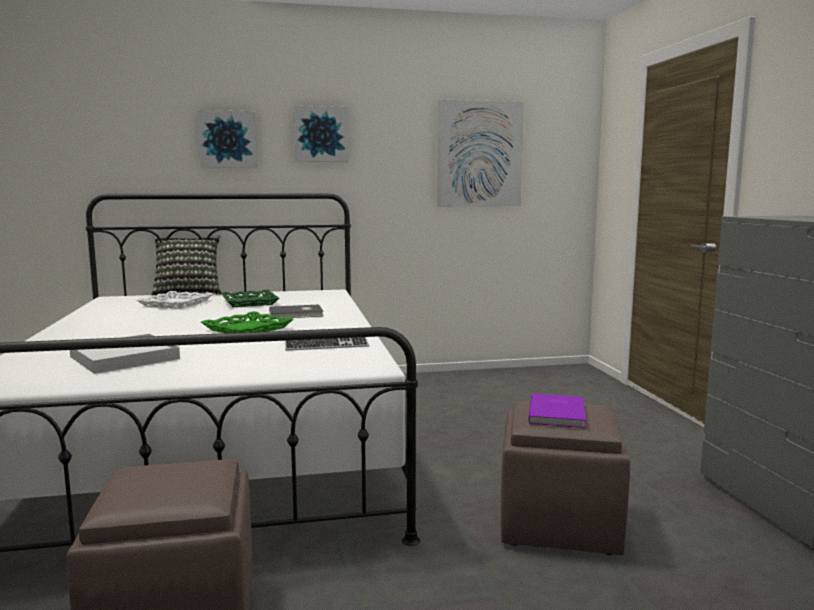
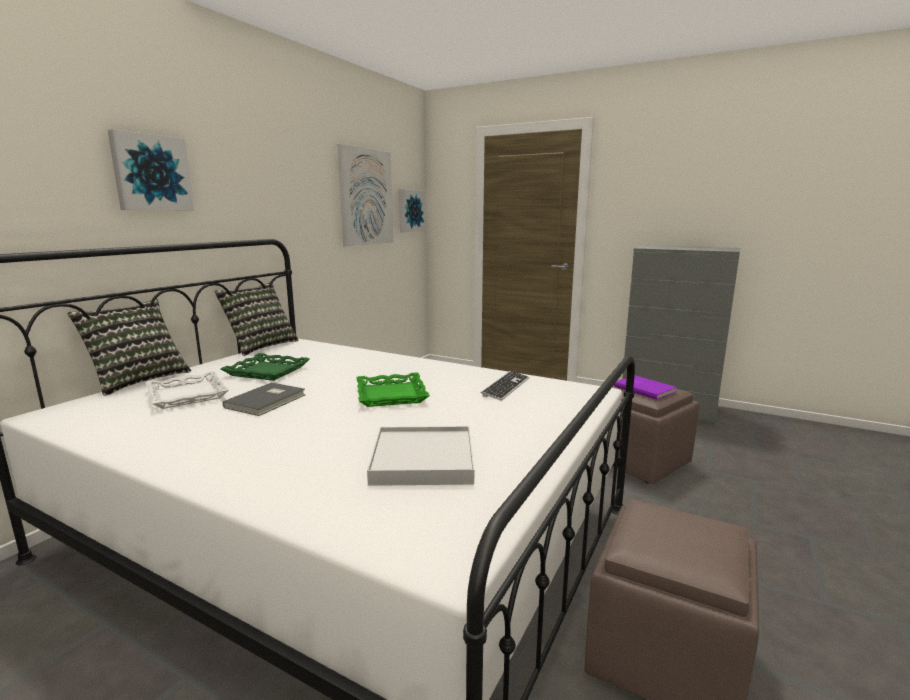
camera: 50 degrees left, 5 degrees up
grey book [269,304,324,318] -> grey book moved to [223,382,306,416]
picture [294,106,349,162] -> picture moved to [399,189,426,232]
none -> pillow [215,283,299,356]

